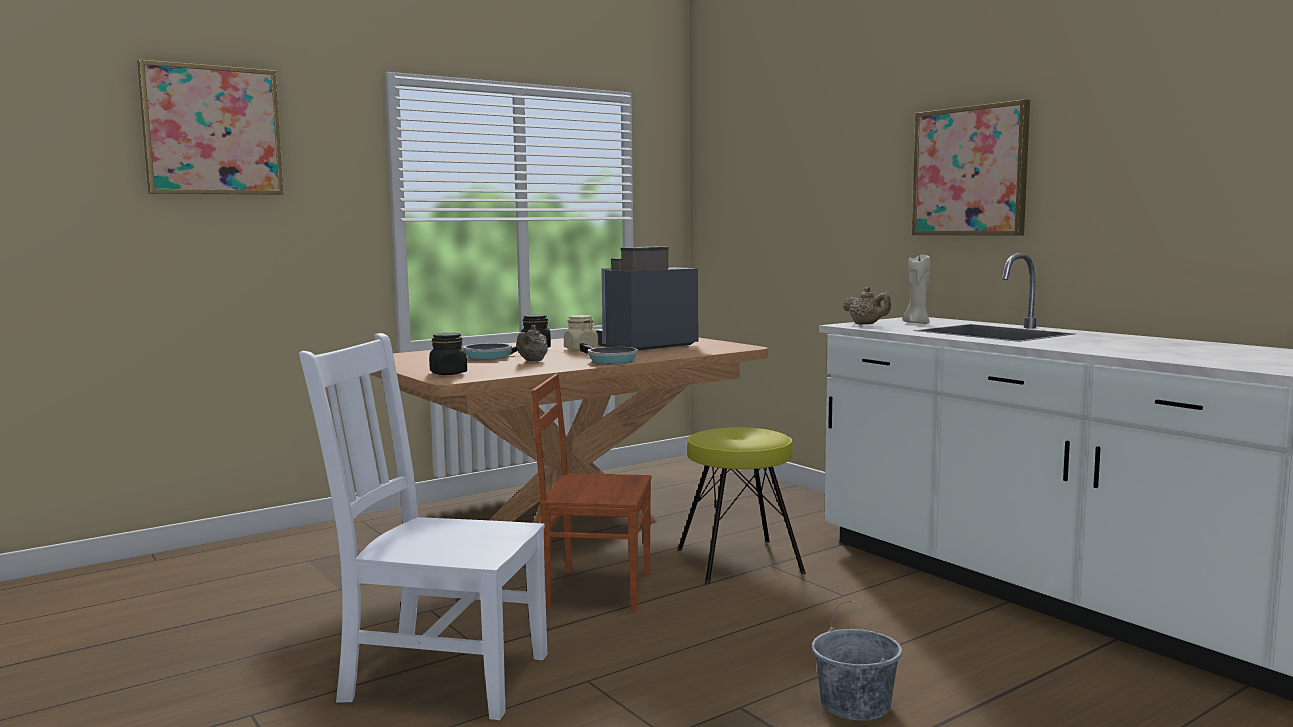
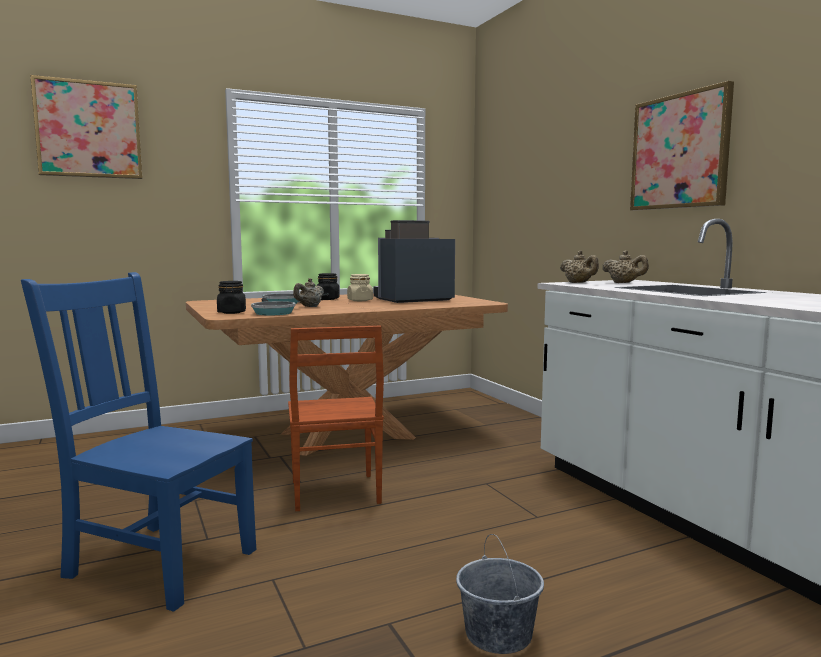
camera: 10 degrees right, 0 degrees up
white chair [299,333,547,720] -> blue chair [21,272,256,612]
brown chair [532,374,652,612] -> brown chair turned 120 degrees counterclockwise [288,326,384,511]
frying pan [579,343,638,364] -> frying pan moved to [251,298,296,315]
yellow stool [678,427,806,584] -> none
beige candle [903,254,930,324] -> beige teapot [602,250,649,283]

